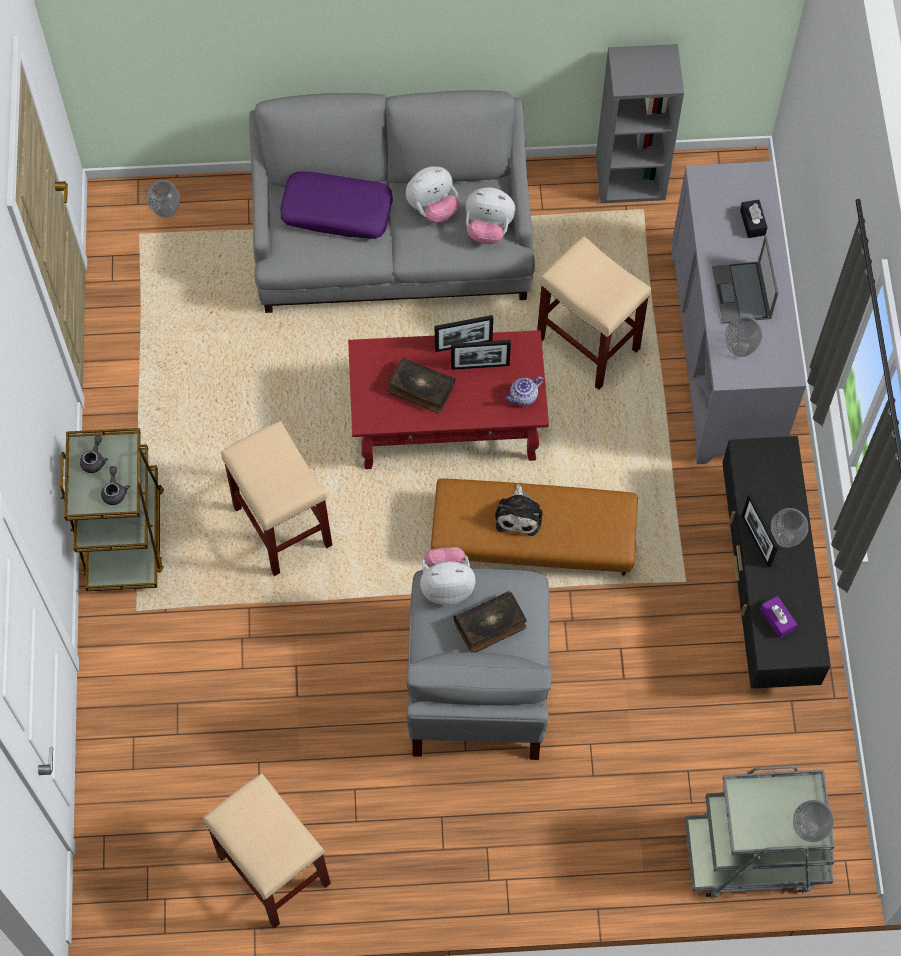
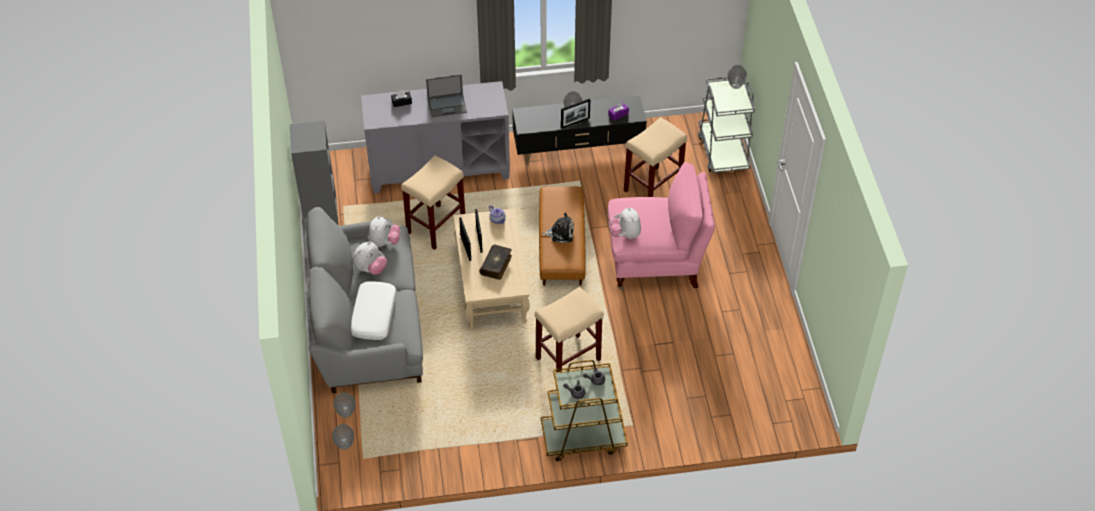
camera: 95 degrees left, 15 degrees down
beige stool [203,773,331,928] -> beige stool moved to [624,117,687,197]
purple pillow [280,171,393,239] -> white pillow [351,281,397,340]
red coffee table [348,330,549,469] -> beige coffee table [454,209,530,329]
plush toy [406,166,460,223] -> plush toy turned 75 degrees clockwise [352,241,387,275]
grey armchair [406,569,552,760] -> pink armchair [608,162,715,290]
book [454,591,527,653] -> none
vase [725,316,763,357] -> vase moved to [334,392,356,418]

